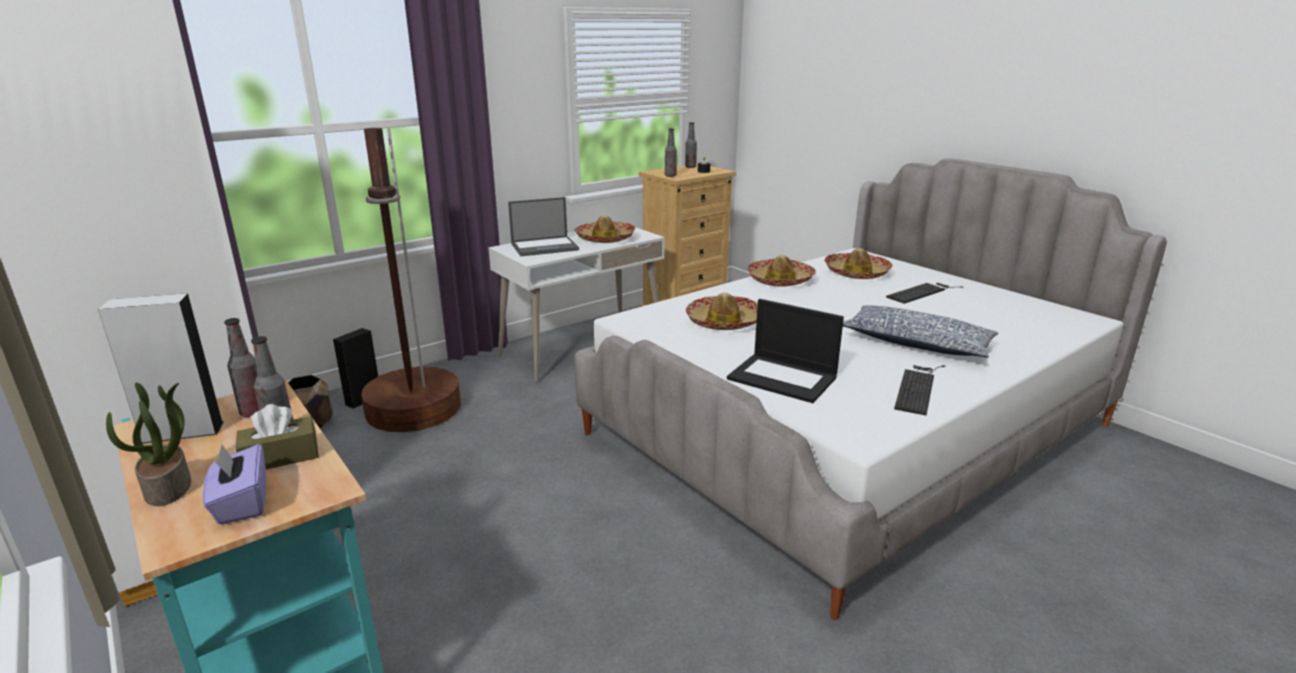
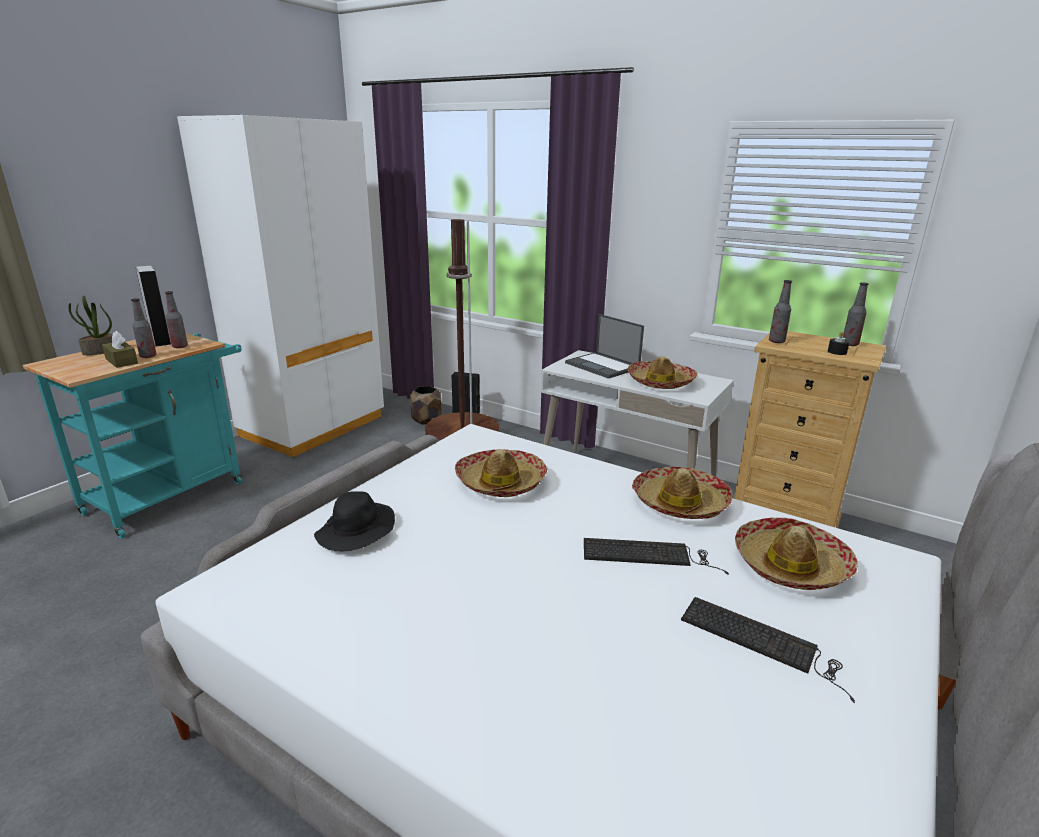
camera: 70 degrees right, 0 degrees up
purple tissue box [202,444,266,525] -> none
laptop [727,299,844,403] -> black hat [314,491,395,552]
pillow [843,306,999,358] -> none
keyboard [894,365,946,415] -> keyboard moved to [584,538,729,575]

